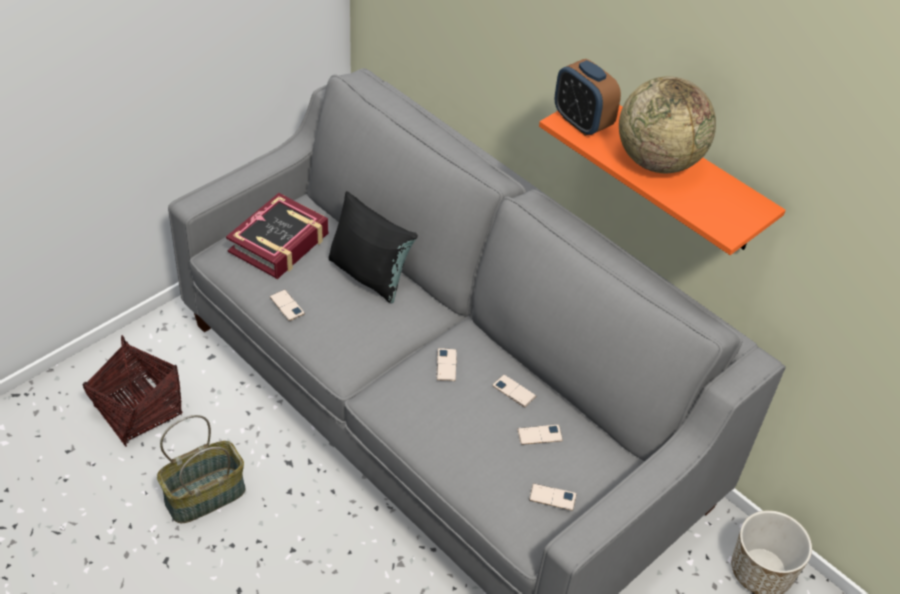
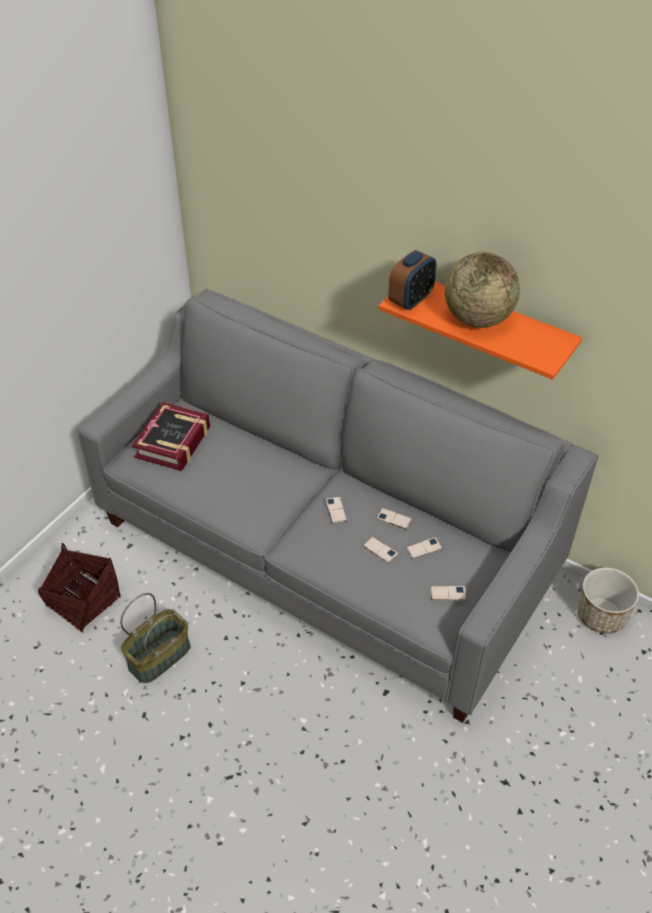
camera: 10 degrees left, 0 degrees up
phone [270,289,305,321] -> phone moved to [363,536,398,563]
black pillow [329,191,418,304] -> none
alarm clock [555,59,621,136] -> alarm clock turned 90 degrees counterclockwise [388,250,436,310]

